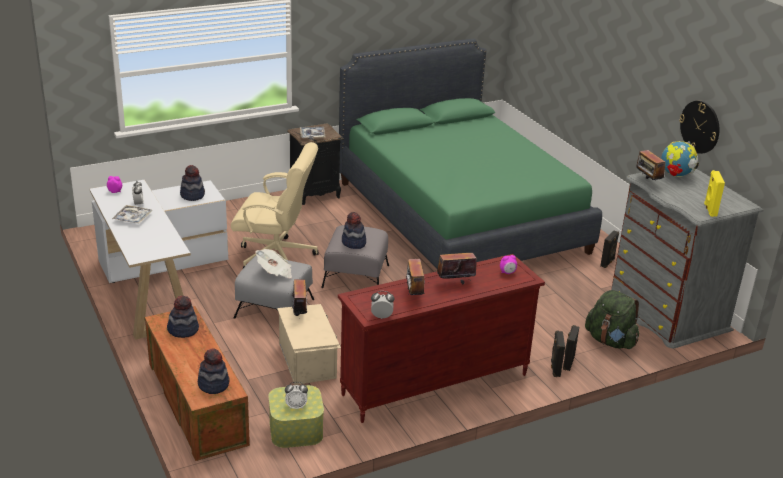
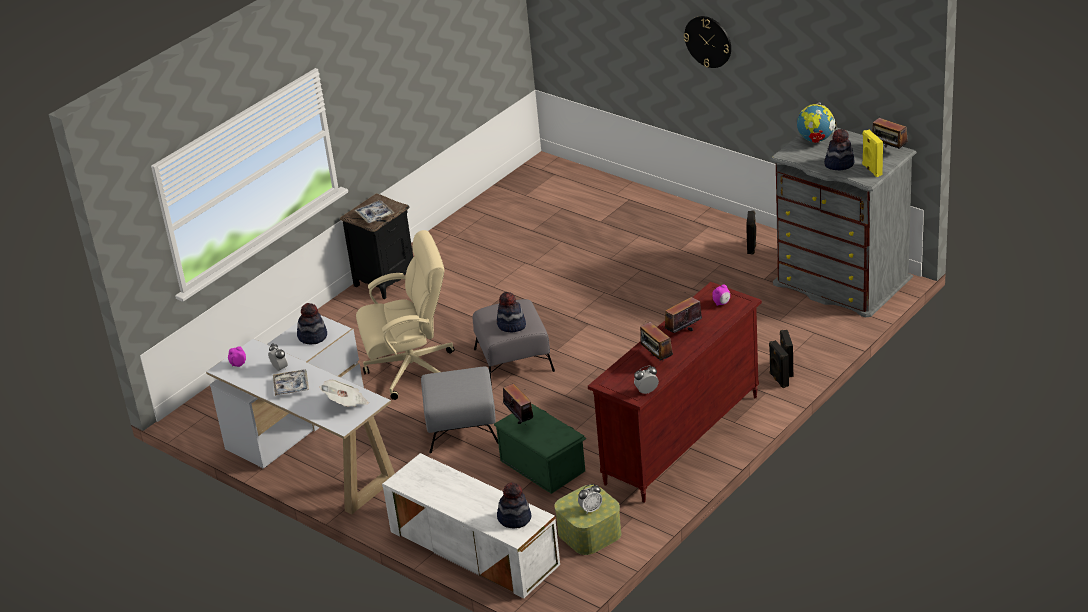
camera: 20 degrees left, 5 degrees up
brown bench [144,306,250,461] -> white bench [382,453,560,598]
hat [167,296,199,338] -> hat moved to [824,129,855,171]
newspaper [255,249,292,278] -> newspaper moved to [319,380,369,407]
beige storage box [277,304,341,385] -> green storage box [494,403,587,494]
green bed [339,39,602,269] -> none
green backpack [585,290,639,349] -> none
radio [636,150,666,180] -> radio moved to [872,118,908,149]
wall clock [679,100,719,154] -> wall clock moved to [684,16,731,68]

